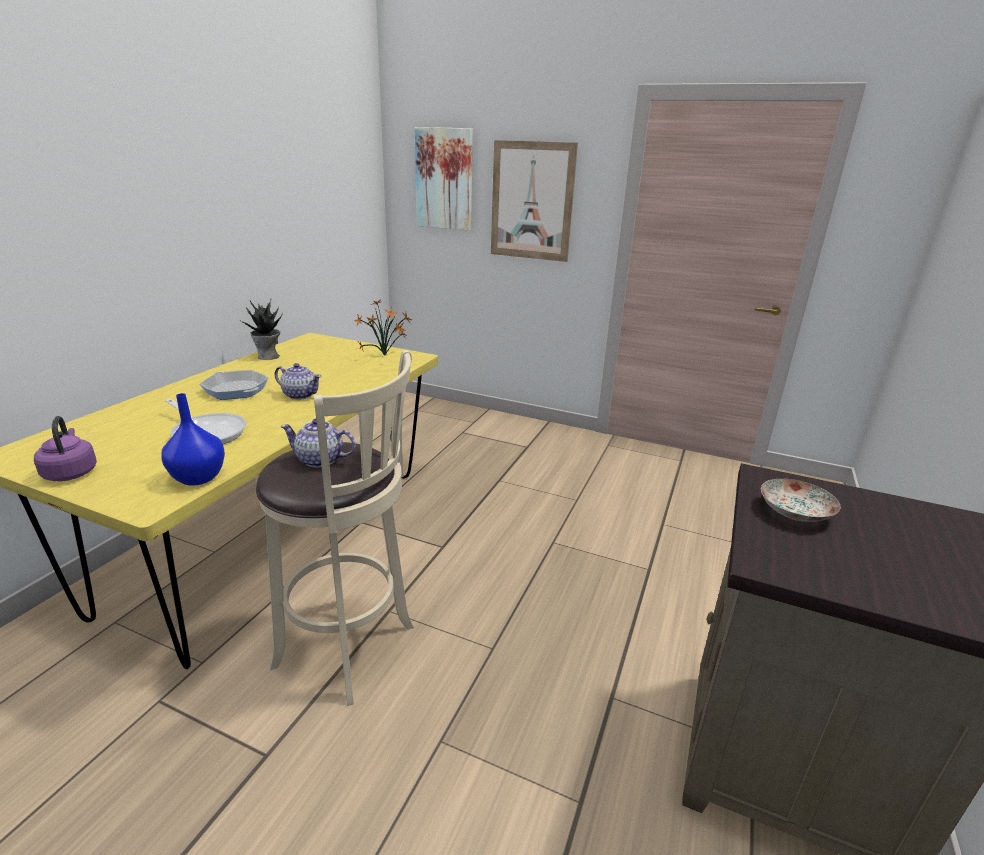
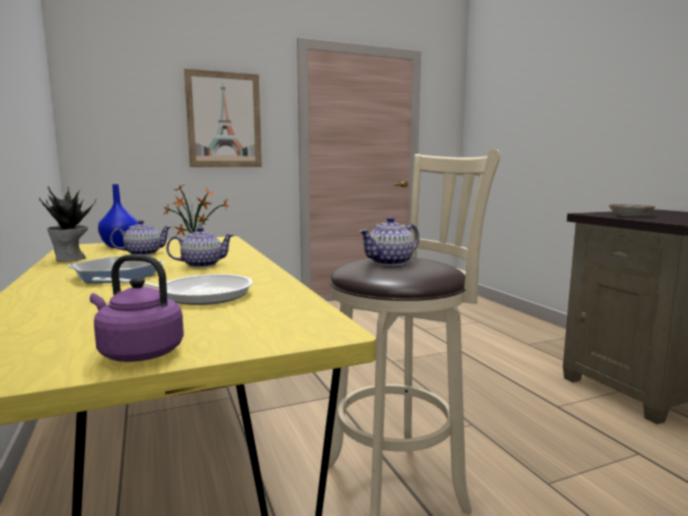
camera: 45 degrees left, 15 degrees down
blue vase [161,393,225,486] -> blue vase moved to [98,184,138,248]
picture [415,127,473,231] -> none
none -> teapot [110,220,171,255]

